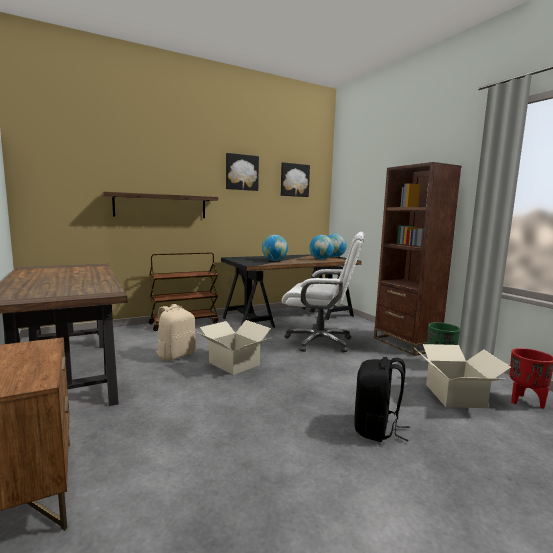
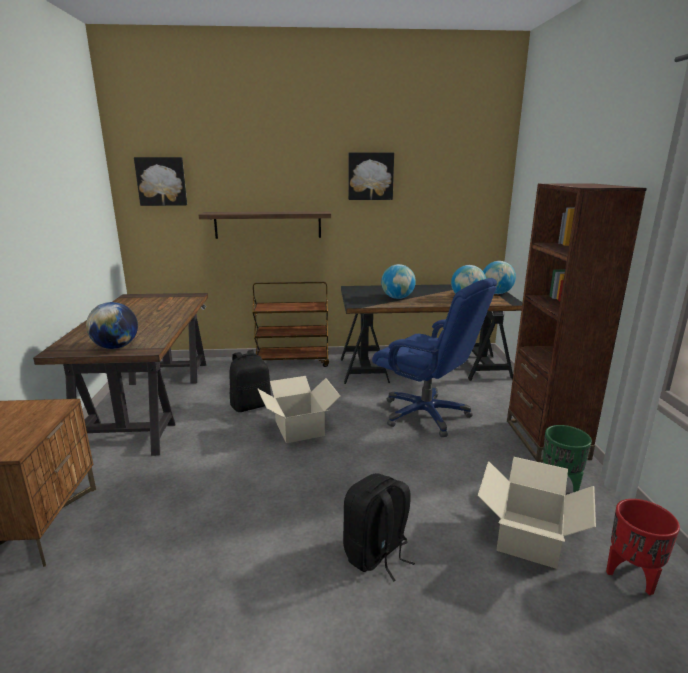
camera: 25 degrees right, 10 degrees up
beige backpack [156,304,196,361] -> black backpack [229,350,271,412]
picture [281,162,310,197] -> picture moved to [134,157,187,206]
white office chair [282,232,365,353] -> blue office chair [372,278,497,437]
none -> globe [86,302,138,349]

